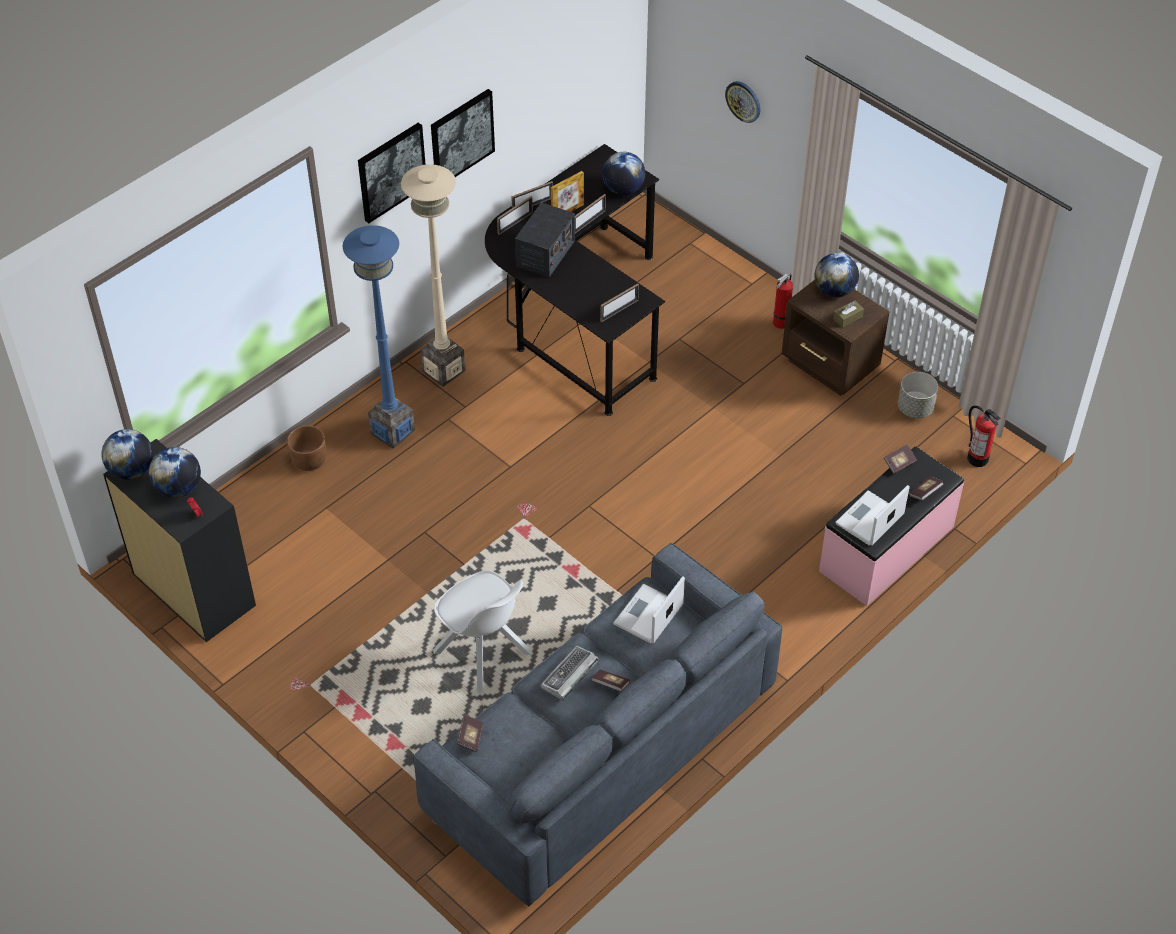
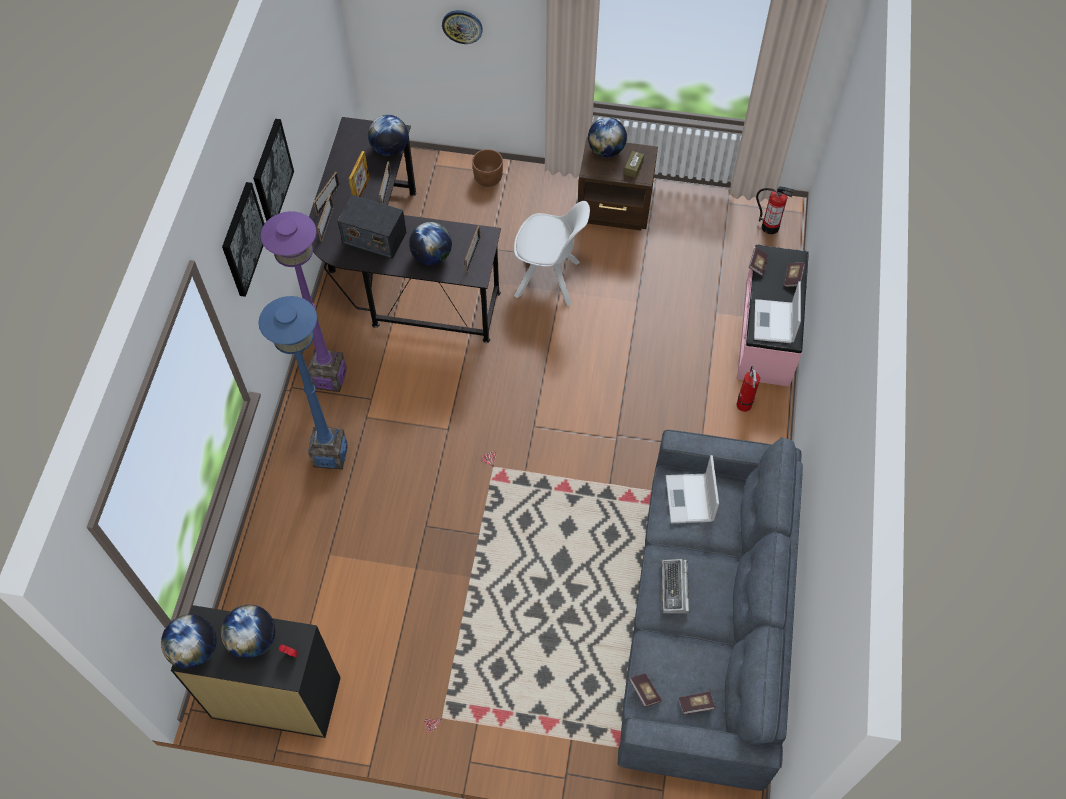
camera: 35 degrees left, 10 degrees up
brown planter [287,425,326,471] -> brown planter moved to [472,149,503,187]
beige floor lamp [401,164,466,387] -> purple floor lamp [260,211,347,392]
white chair [433,570,532,694] -> white chair moved to [514,201,590,306]
radio [515,202,575,278] -> radio turned 120 degrees clockwise [337,195,406,259]
book [591,670,630,692] -> book moved to [679,691,715,715]
fire extinguisher [773,274,793,329] -> fire extinguisher moved to [737,366,760,412]
grey planter [898,372,938,418] -> none
none -> globe [409,222,452,265]

